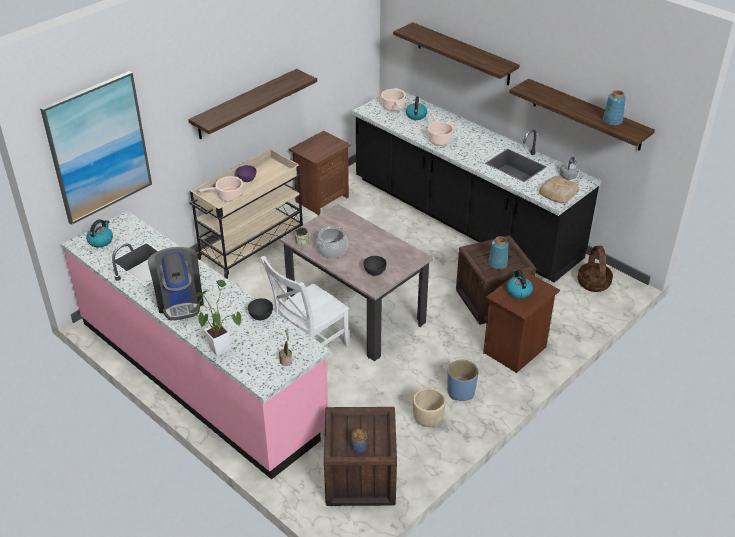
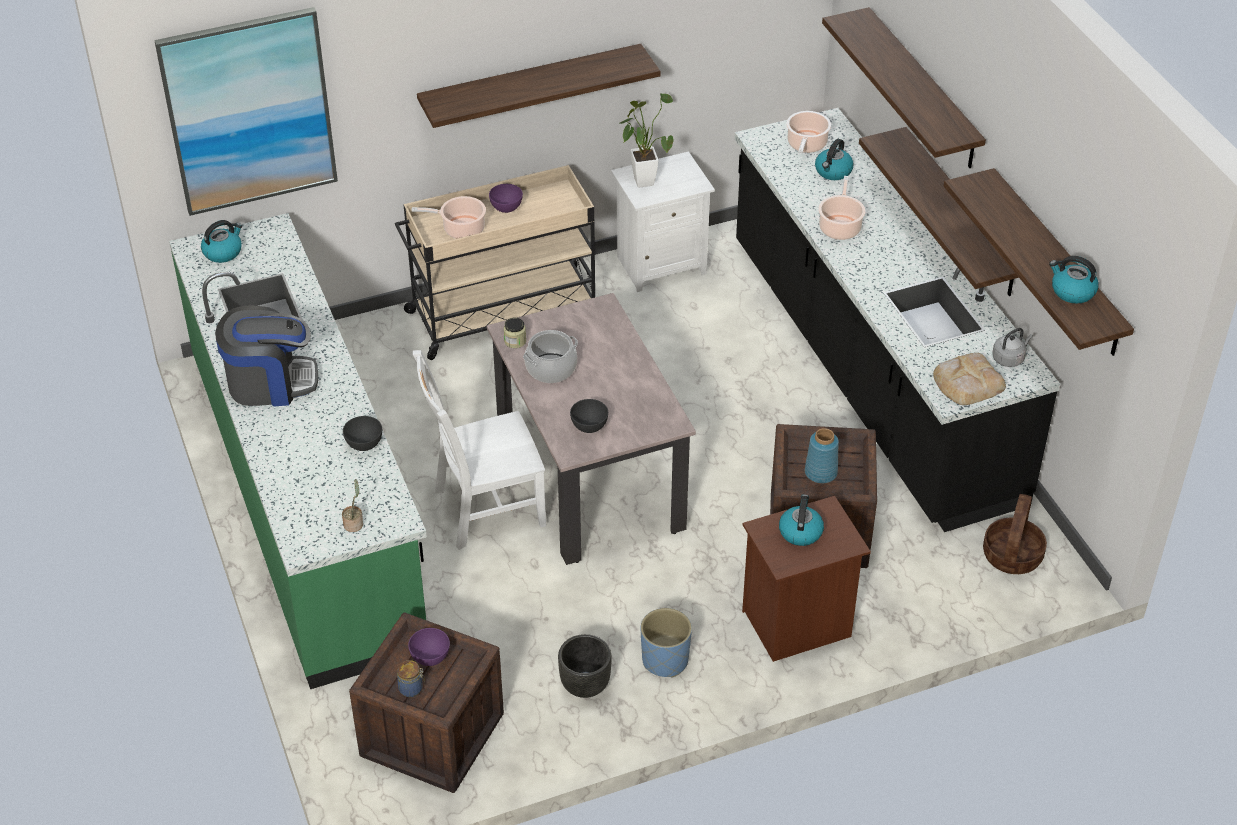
camera: 25 degrees right, 5 degrees up
pink counter [62,211,331,480] -> green counter [169,213,427,689]
coffee machine [148,247,204,320] -> coffee machine turned 105 degrees counterclockwise [215,305,318,406]
potted plant [190,280,241,356] -> potted plant moved to [620,93,673,188]
brown nightstand [289,131,351,215] -> white nightstand [611,151,715,292]
beige planter [413,388,446,427] -> black planter [558,634,612,698]
blue vase [603,90,626,125] -> kettle [1049,256,1099,304]
none -> purple bowl [408,628,450,666]
none -> shelf [859,127,1019,296]

